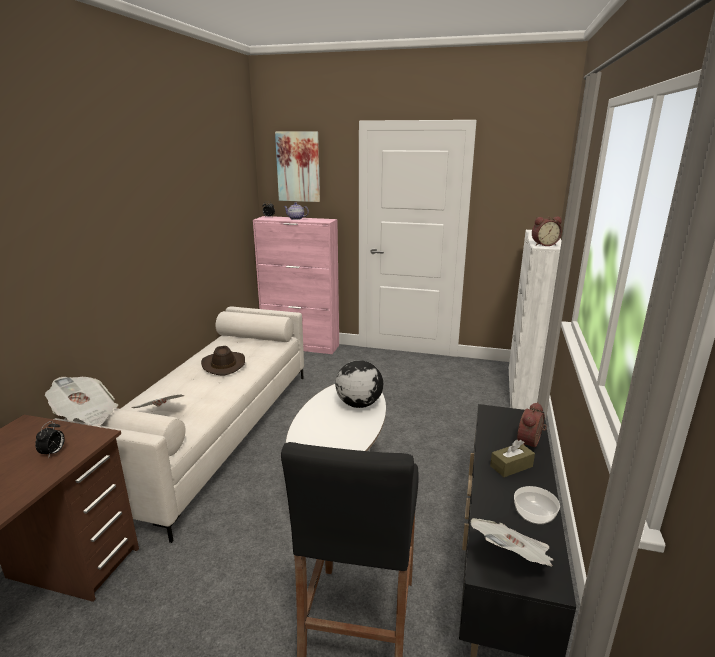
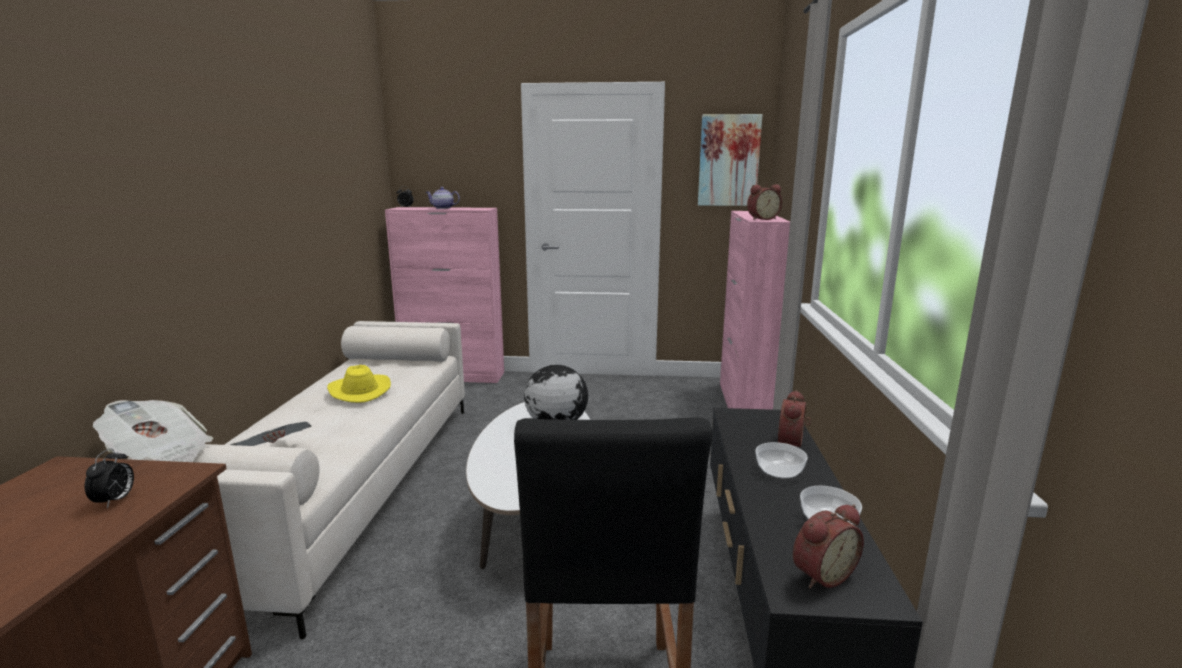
camera: 10 degrees left, 5 degrees down
brown hat [201,346,245,375] -> yellow hat [327,365,391,403]
picture [275,132,320,202] -> picture moved to [698,114,763,206]
newspaper [471,518,553,566] -> alarm clock [793,505,864,589]
brown tissue box [490,440,535,477] -> bowl [755,442,808,478]
white cabinet [509,230,562,410] -> pink cabinet [720,211,790,410]

